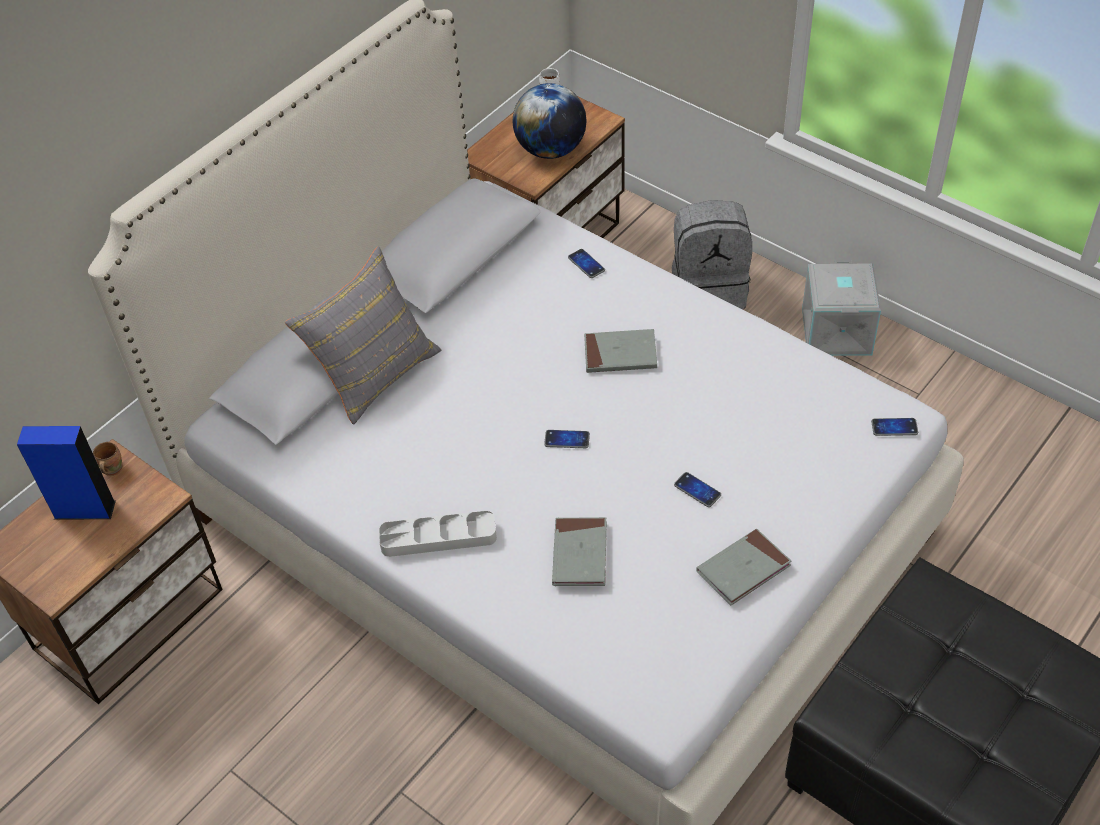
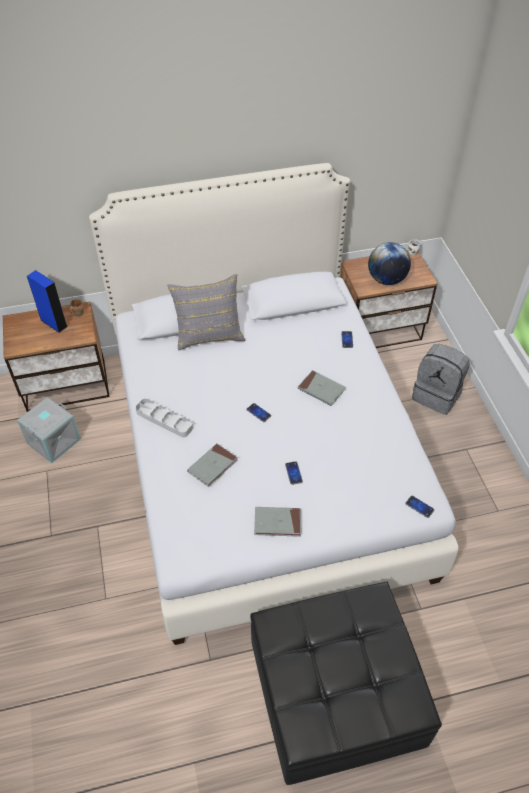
camera: 35 degrees right, 0 degrees up
grey storage box [802,260,881,356] -> grey storage box moved to [17,397,81,463]

